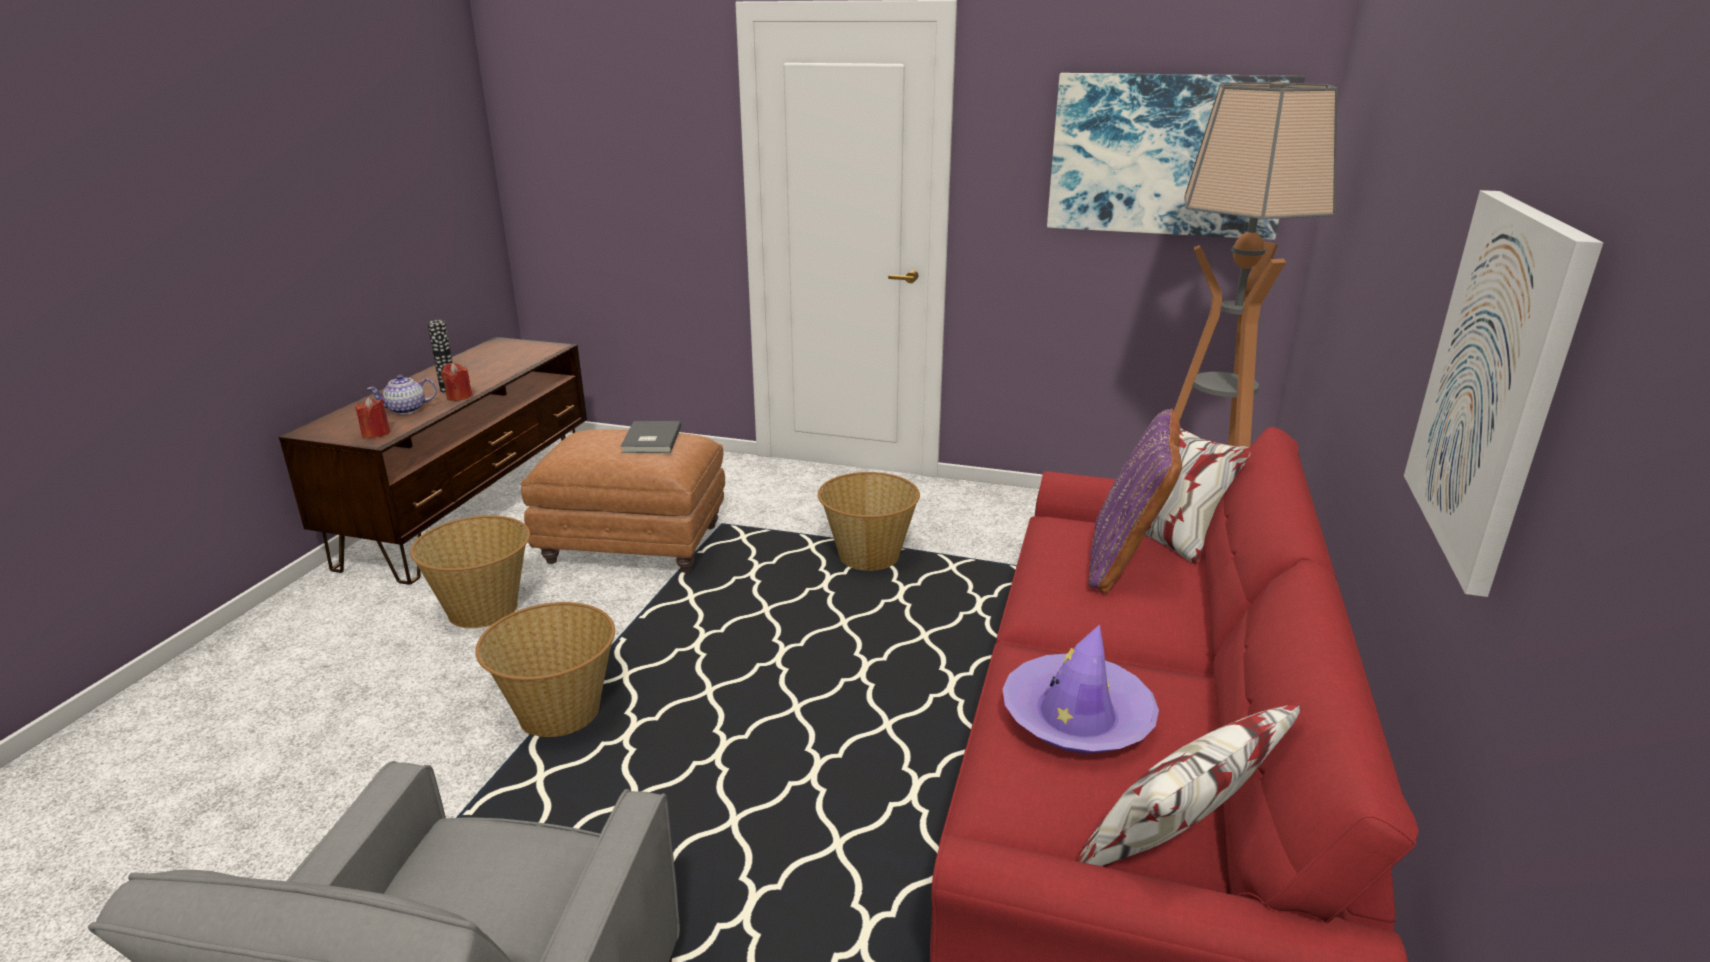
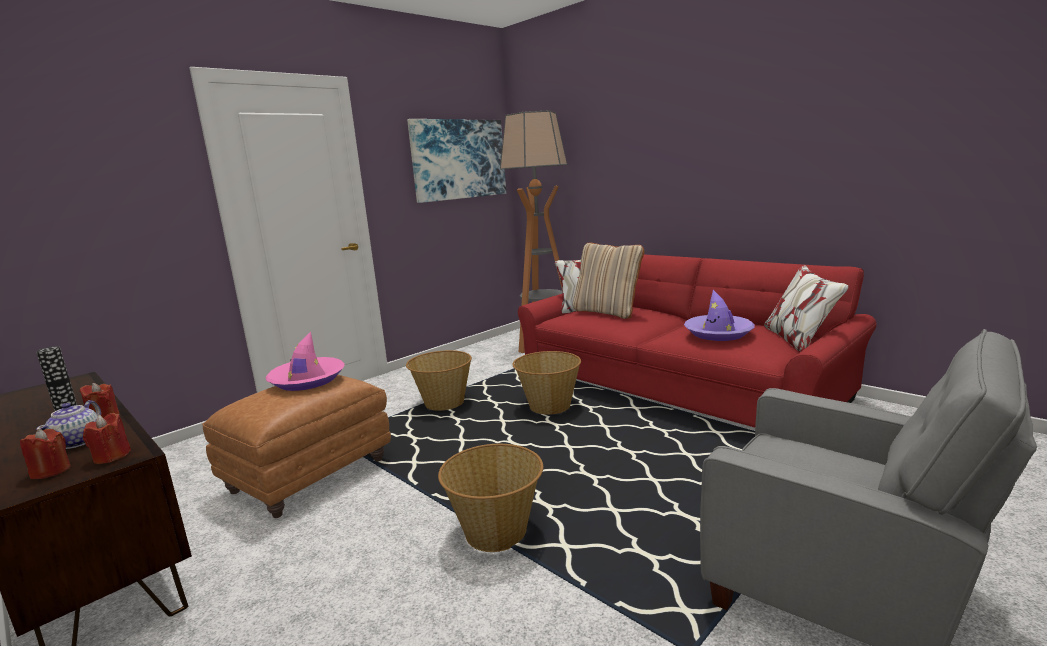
camera: 60 degrees left, 10 degrees down
basket [410,515,530,628] -> basket moved to [513,351,581,415]
grey book [620,421,681,453] -> pink hat [265,332,345,391]
purple pillow [1088,409,1182,594] -> beige pillow [573,242,644,319]
picture [1404,190,1603,597] -> none
none -> red candle [20,429,70,479]

